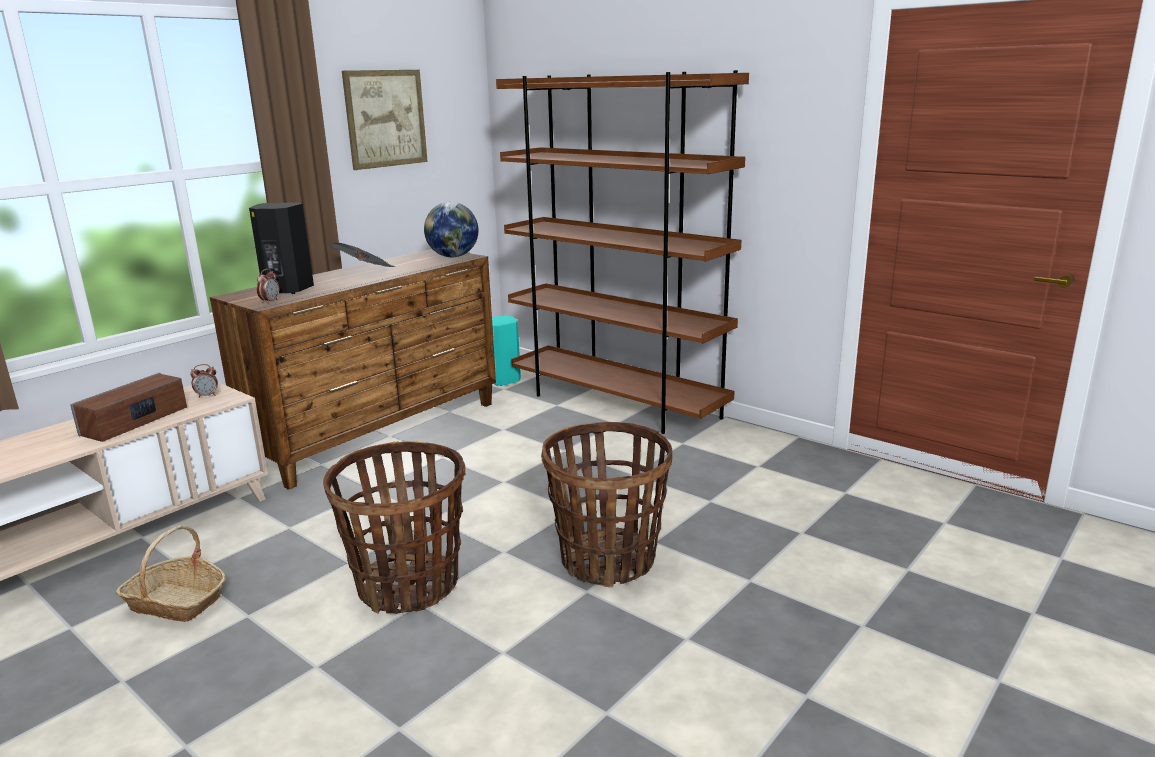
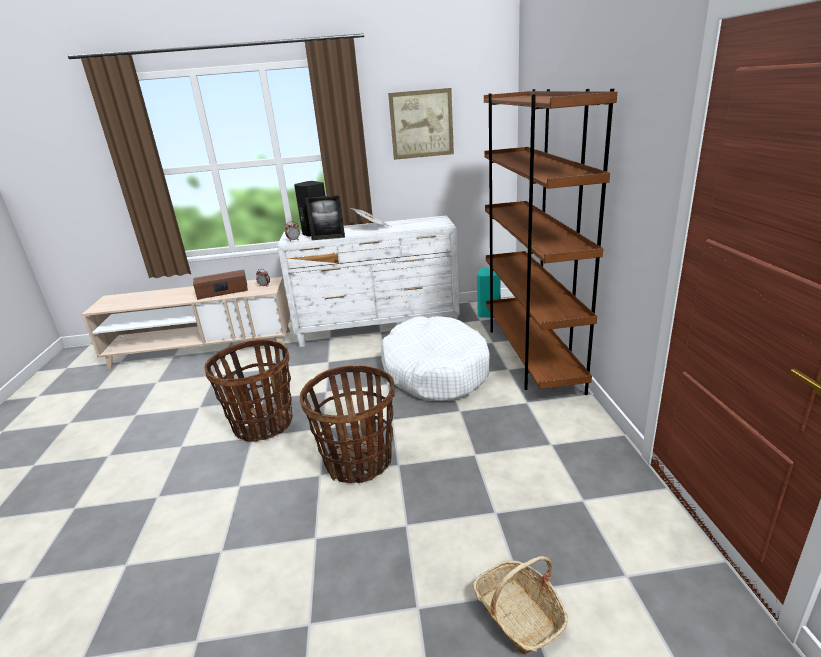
camera: 45 degrees right, 5 degrees up
basket [116,525,226,622] -> basket moved to [473,556,568,655]
brown dresser [210,249,496,490] -> white dresser [277,215,460,347]
globe [424,202,479,257] -> none
none -> picture frame [305,195,345,240]
none -> white dog bed [381,316,490,401]

